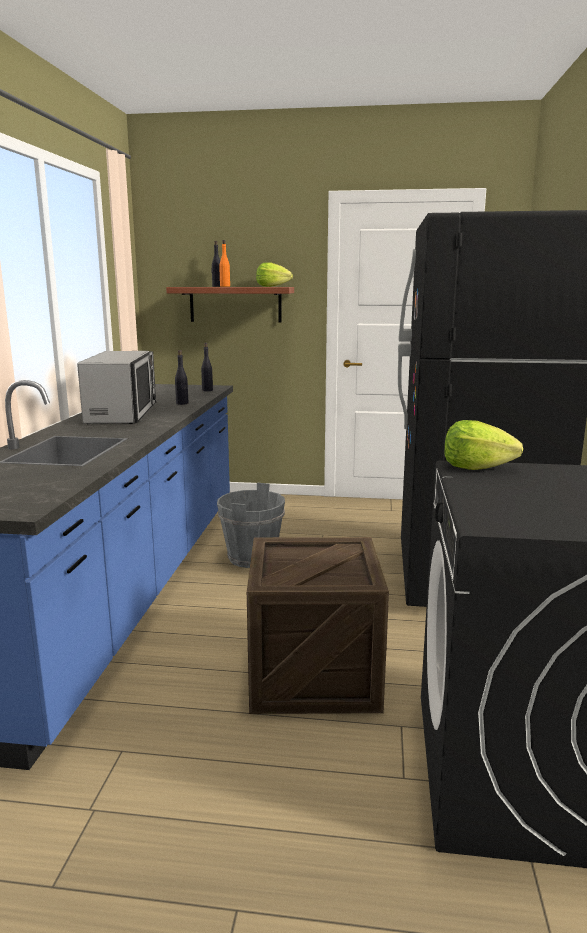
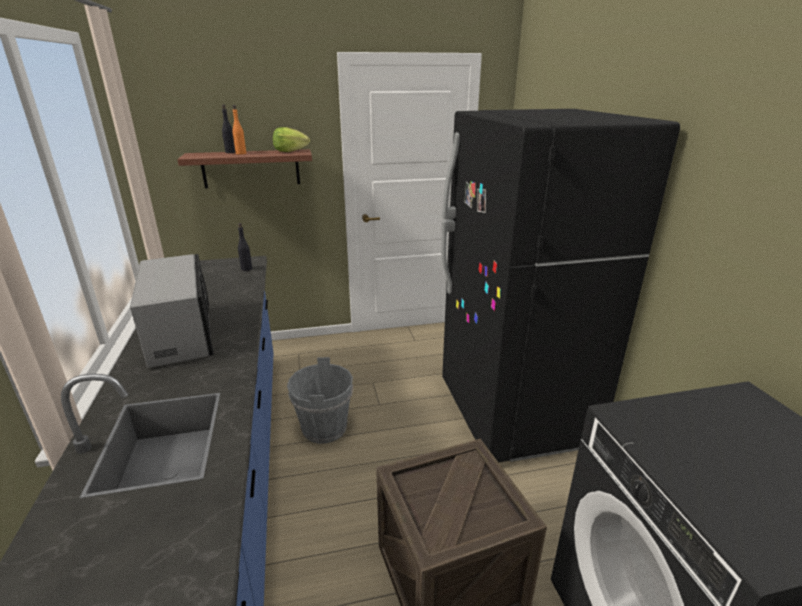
camera: 20 degrees left, 10 degrees up
black bottle [175,350,189,405] -> none
lettuce [444,420,523,470] -> none

